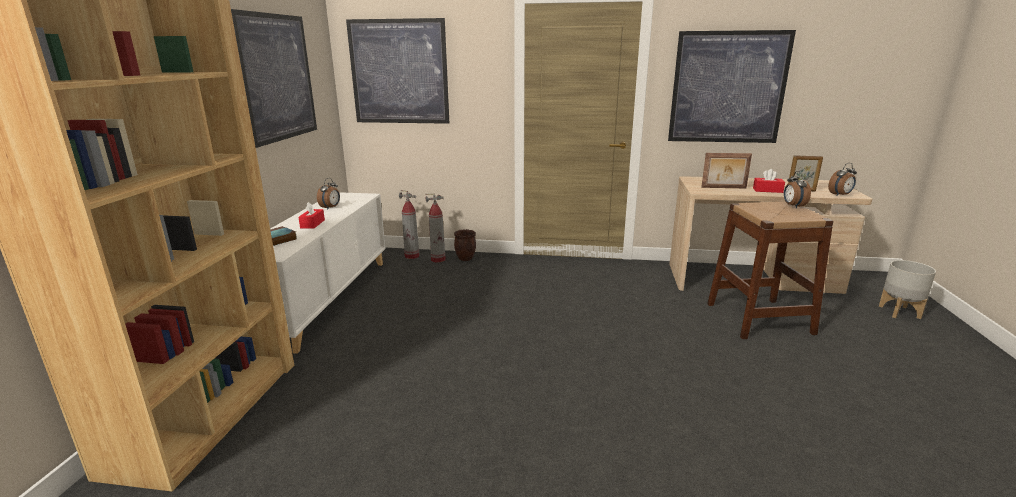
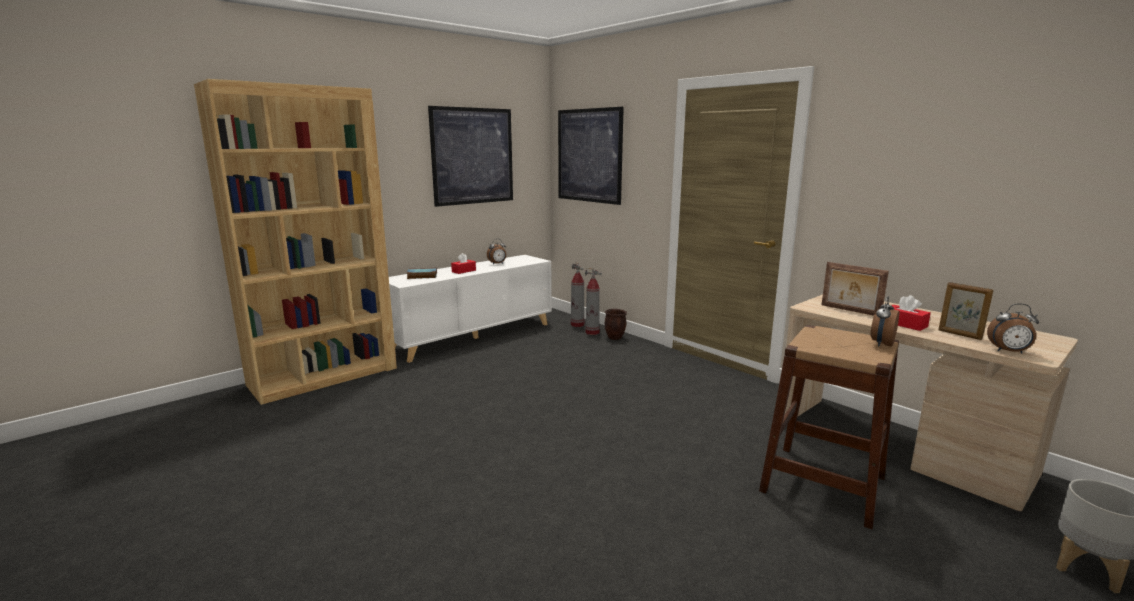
camera: 40 degrees right, 5 degrees down
picture [668,30,796,143] -> none

